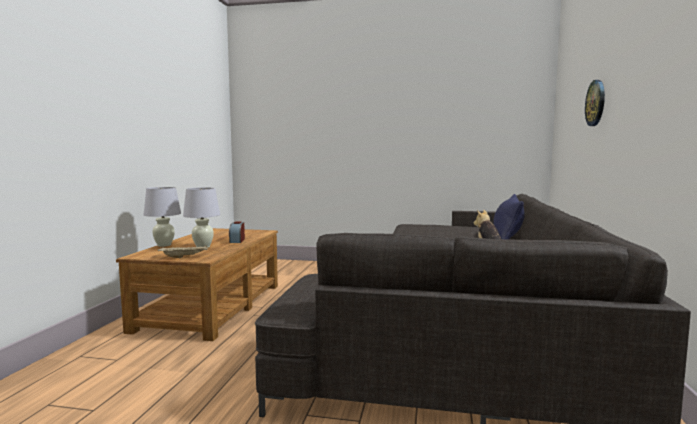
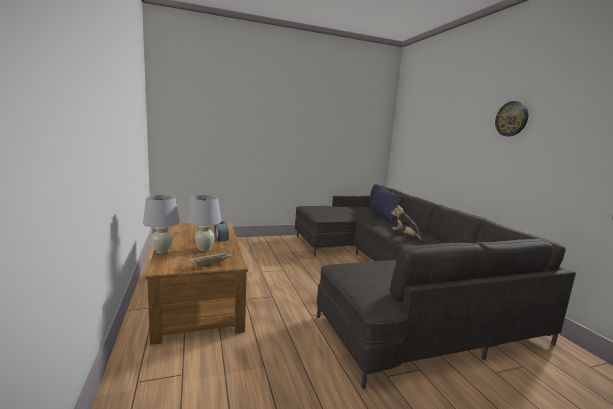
camera: 30 degrees left, 5 degrees up
wall clock [585,80,605,126] -> wall clock moved to [495,101,528,136]

